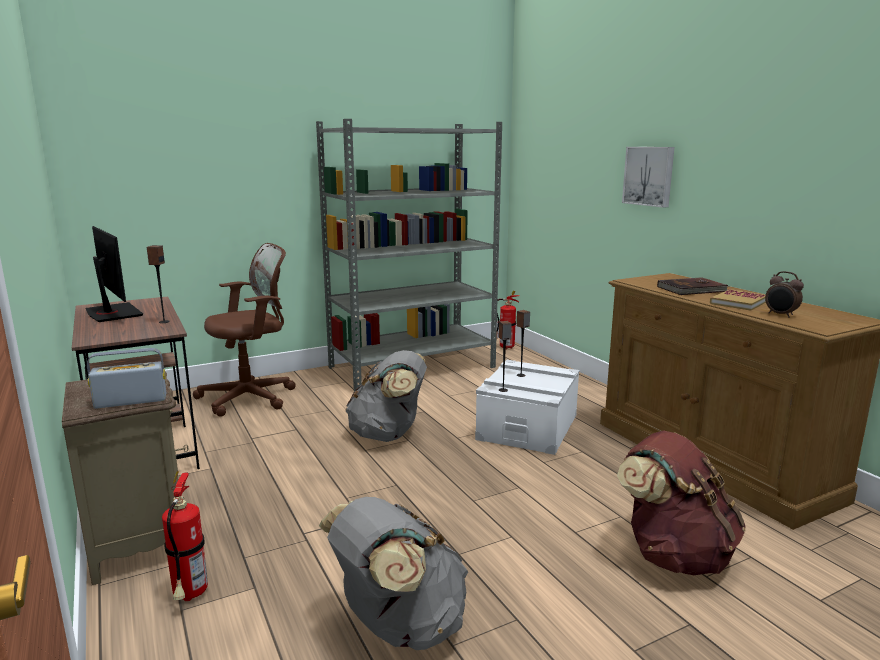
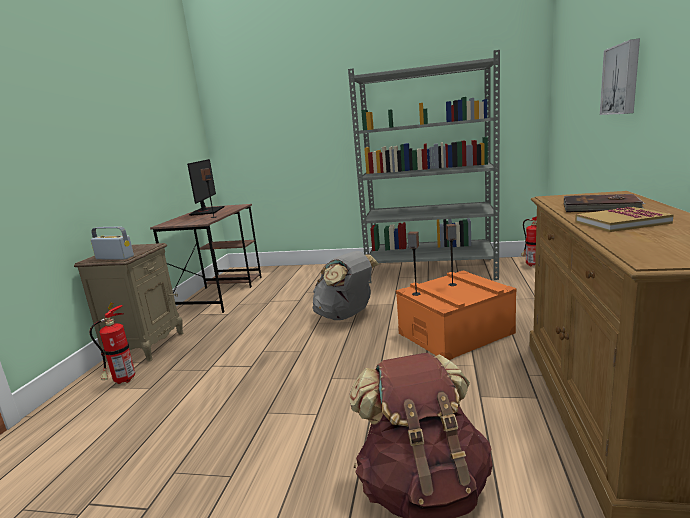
camera: 40 degrees right, 0 degrees up
brown office chair [193,243,296,417] -> none
grey backpack [319,497,468,650] -> none
white storage box [475,360,579,455] -> orange storage box [396,270,517,360]
alarm clock [765,271,804,318] -> none

